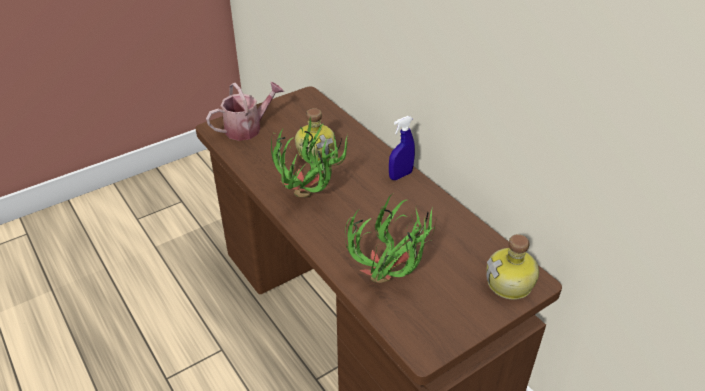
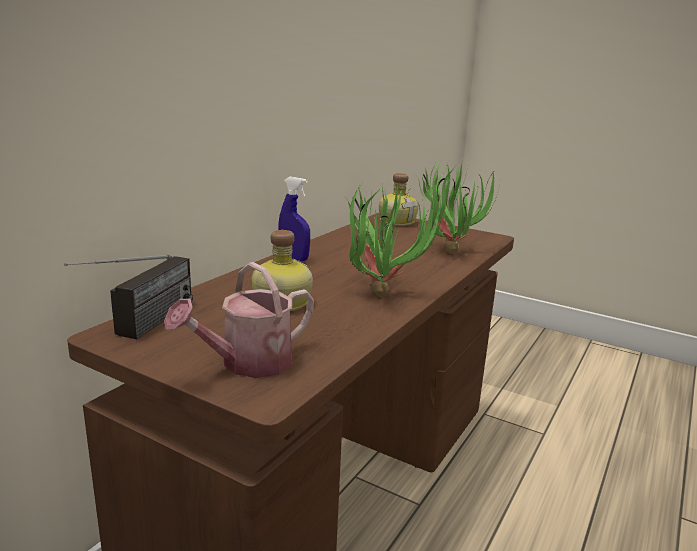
camera: 115 degrees left, 20 degrees down
watering can [206,82,284,141] -> watering can turned 75 degrees counterclockwise [164,262,314,378]
none -> radio [64,255,193,339]

